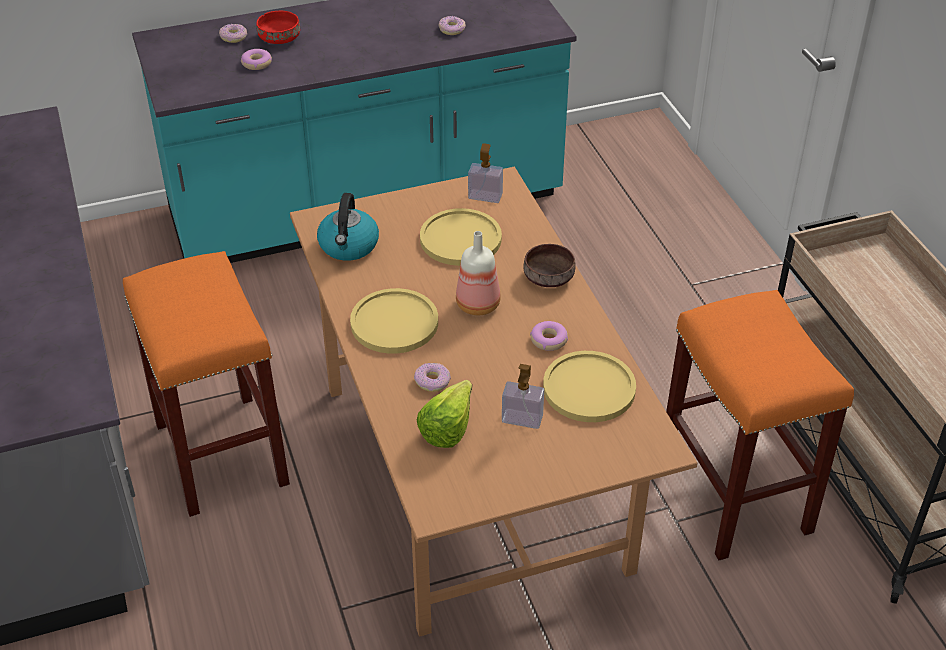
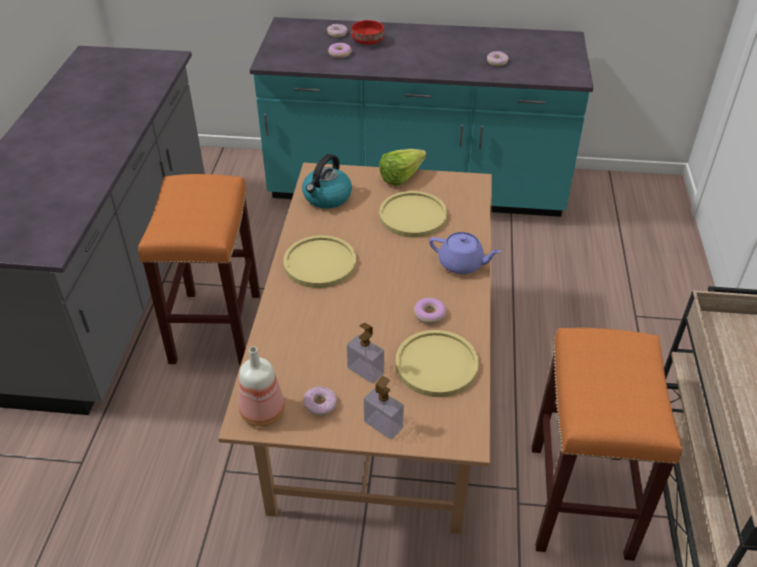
camera: 25 degrees right, 0 degrees up
donut [414,363,451,392] -> donut moved to [303,386,337,416]
lettuce [417,380,472,448] -> lettuce moved to [379,149,426,186]
bottle [456,231,501,315] -> bottle moved to [239,346,285,427]
soap dispenser [468,143,503,203] -> soap dispenser moved to [364,376,404,440]
brown bowl [523,244,576,287] -> purple teapot [429,232,501,274]

